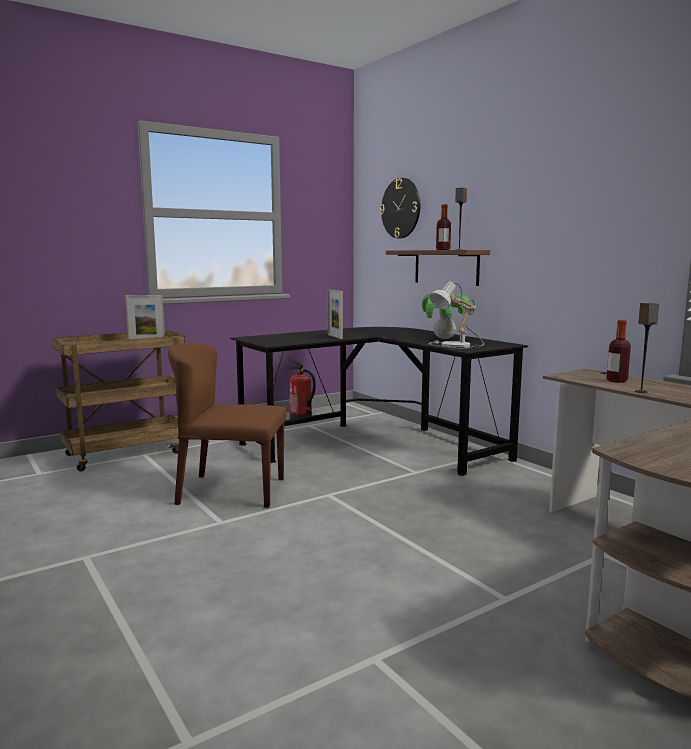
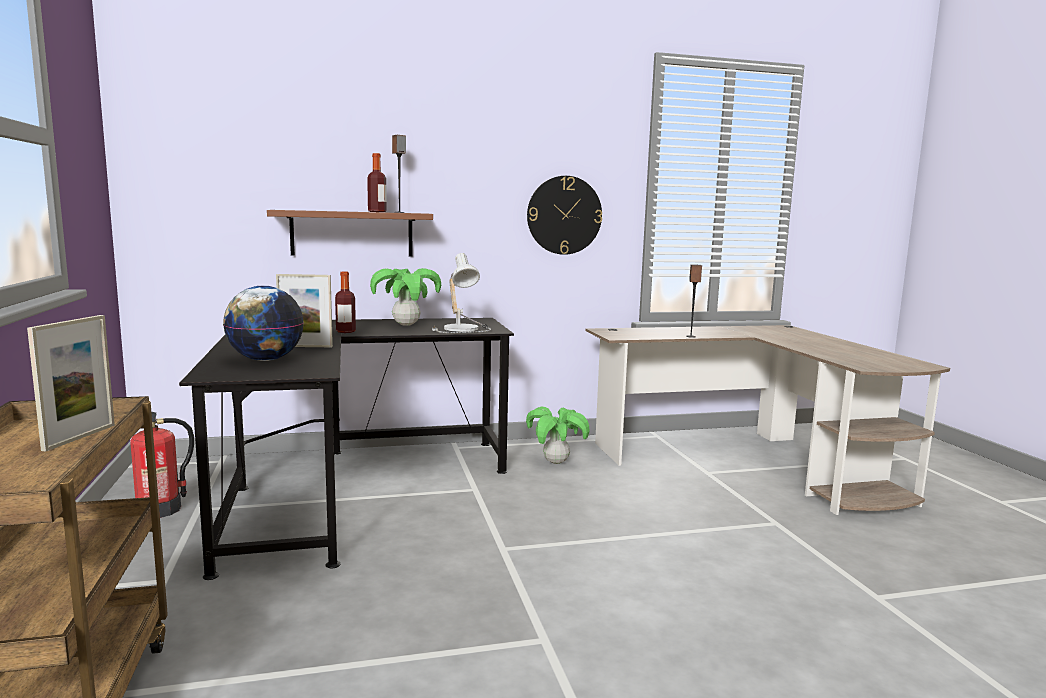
camera: 70 degrees left, 0 degrees up
brown chair [168,343,287,508] -> none
wall clock [380,178,420,238] -> wall clock moved to [527,176,602,255]
bottle [606,320,631,383] -> bottle moved to [335,271,356,333]
none -> globe [223,286,304,361]
none -> potted plant [526,407,589,464]

